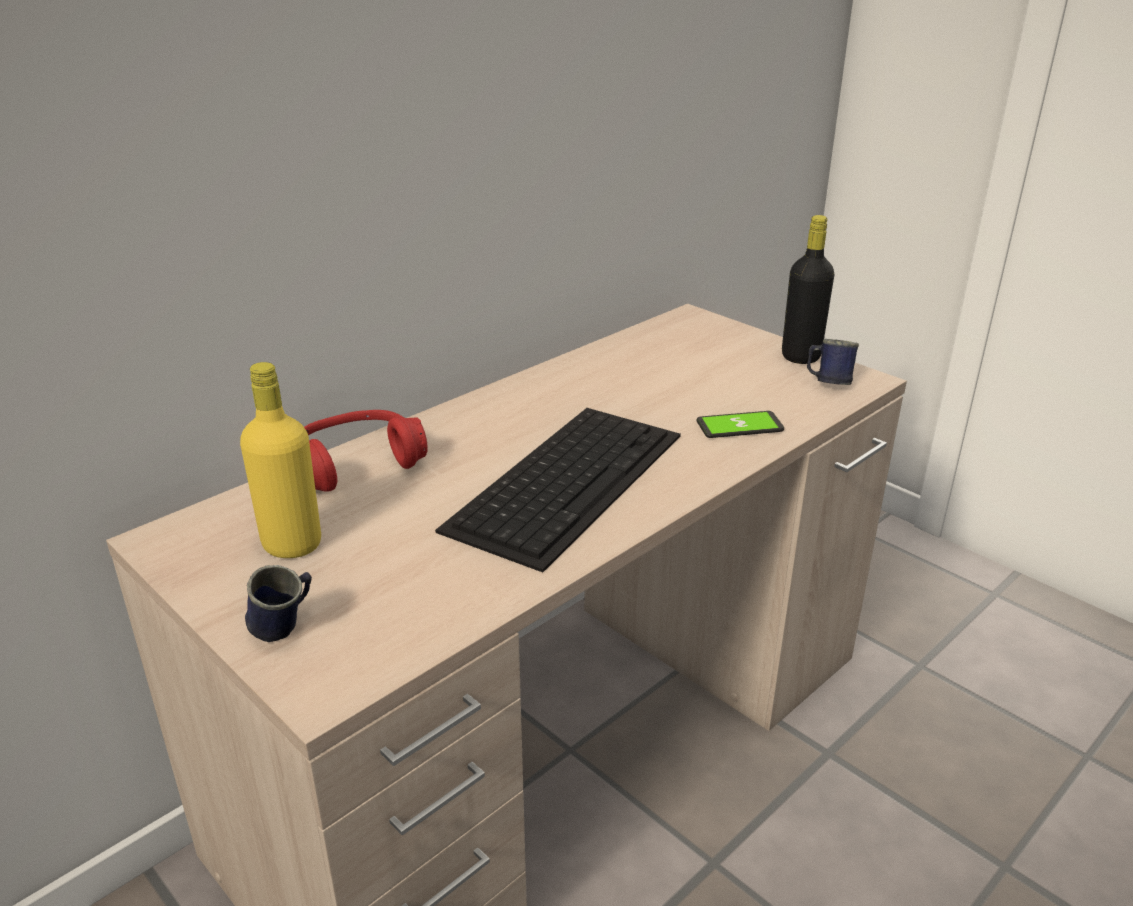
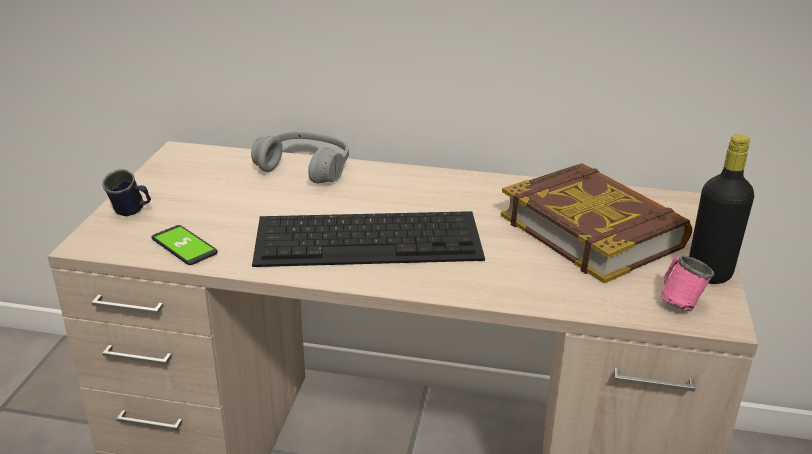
camera: 55 degrees right, 0 degrees up
yellow bottle [240,362,321,558] -> none
red headphones [304,410,428,492] -> grey headphones [251,132,349,184]
phone [697,411,784,438] -> phone moved to [152,225,218,265]
blue mug [807,339,859,385] -> pink mug [661,256,714,311]
none -> book [501,163,692,283]

